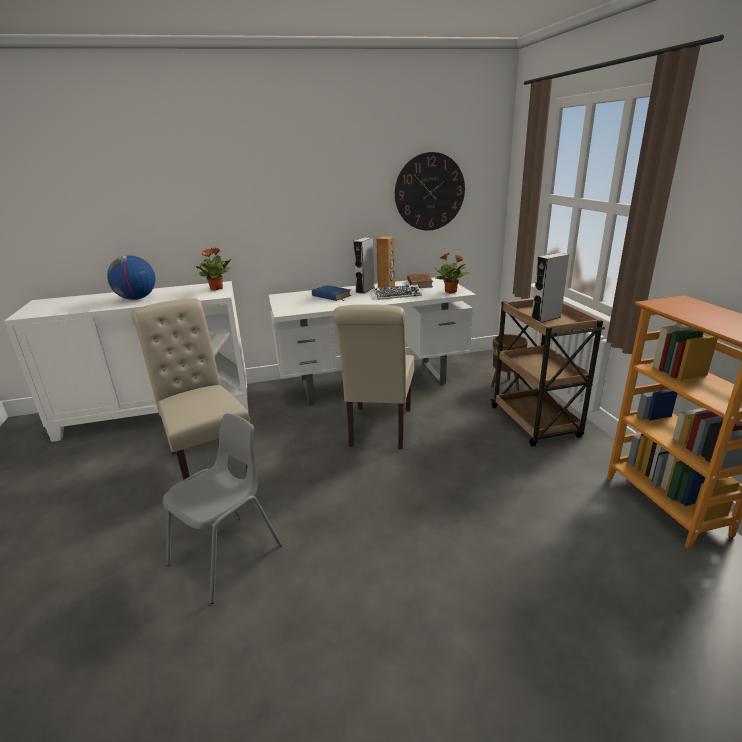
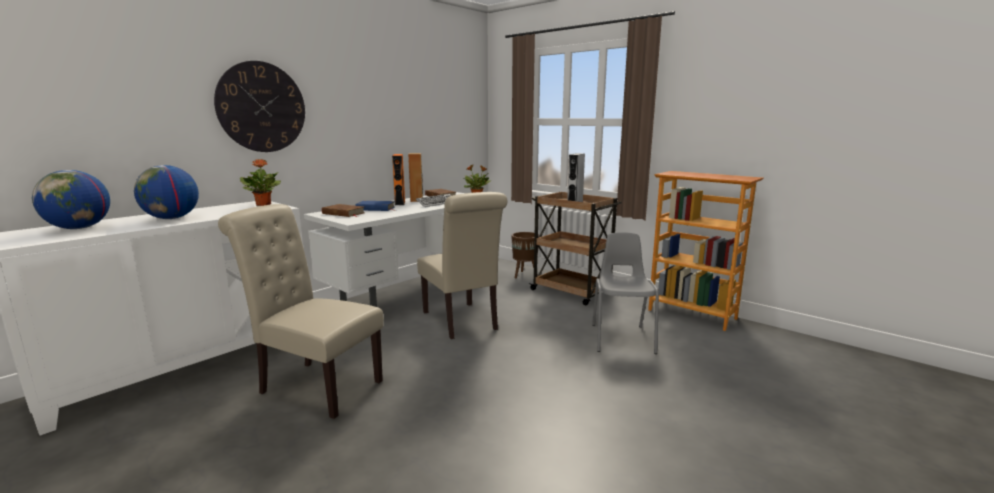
camera: 35 degrees left, 10 degrees down
grey chair [163,413,282,604] -> grey chair moved to [592,232,659,354]
grey speaker [353,237,375,294] -> orange speaker [392,154,405,205]
wall clock [395,152,465,231] -> wall clock moved to [214,61,305,152]
none -> globe [32,170,110,229]
none -> brown book [322,204,364,217]

